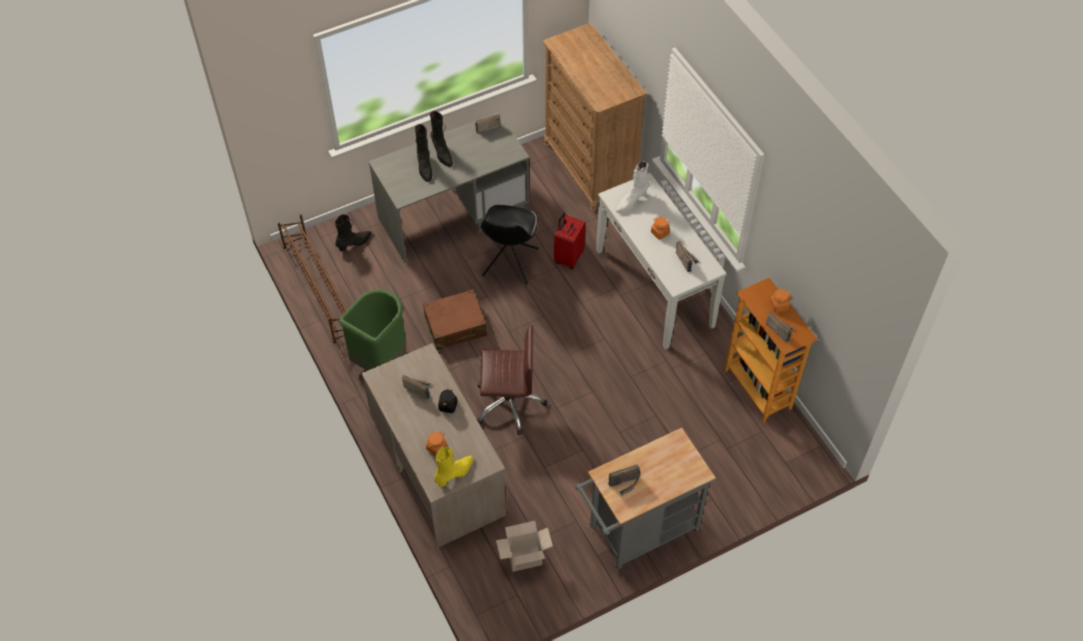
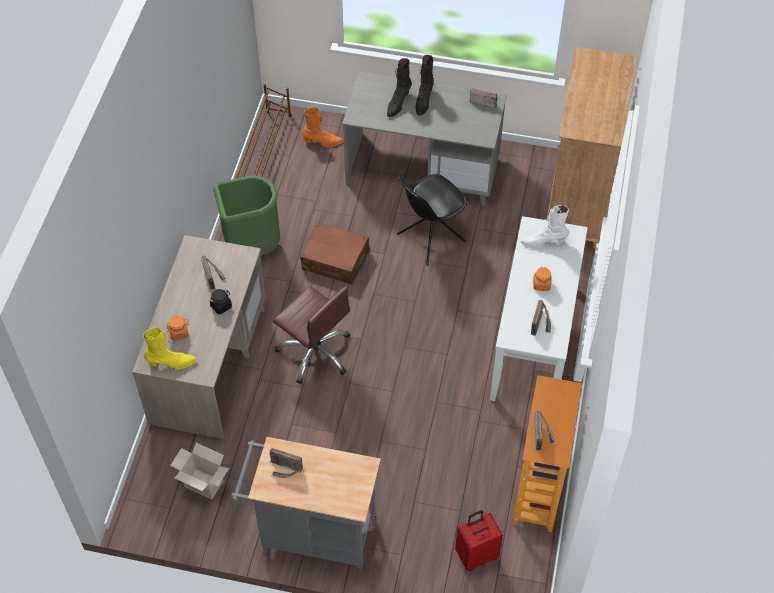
camera: 40 degrees right, 0 degrees up
black boot [335,214,371,252] -> orange boot [302,107,343,147]
red suitcase [554,212,586,269] -> red suitcase moved to [455,510,503,571]
orange jar [770,289,791,312] -> none

